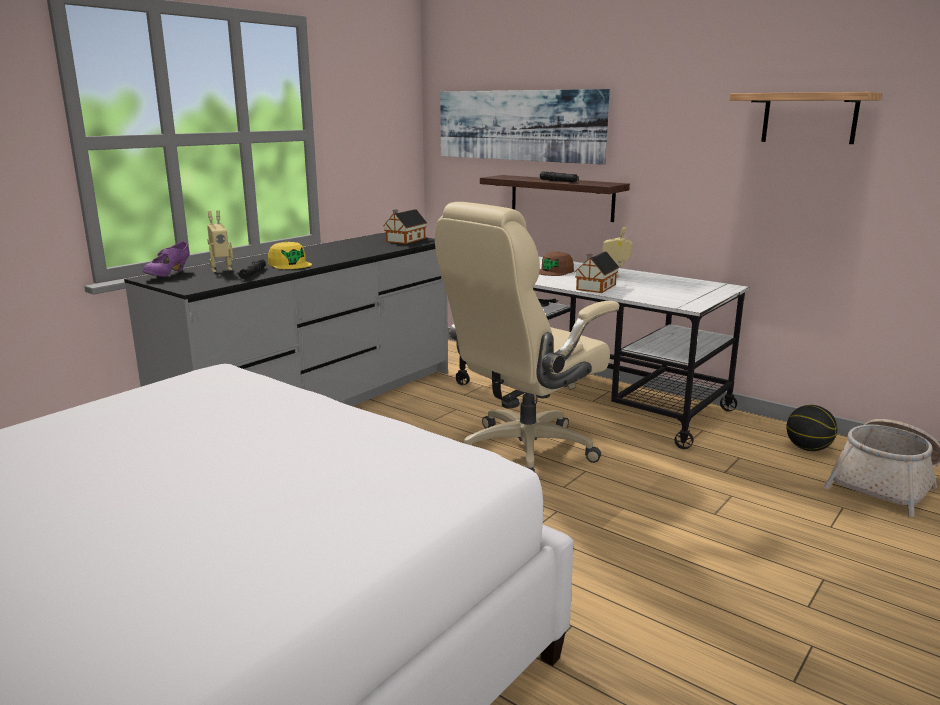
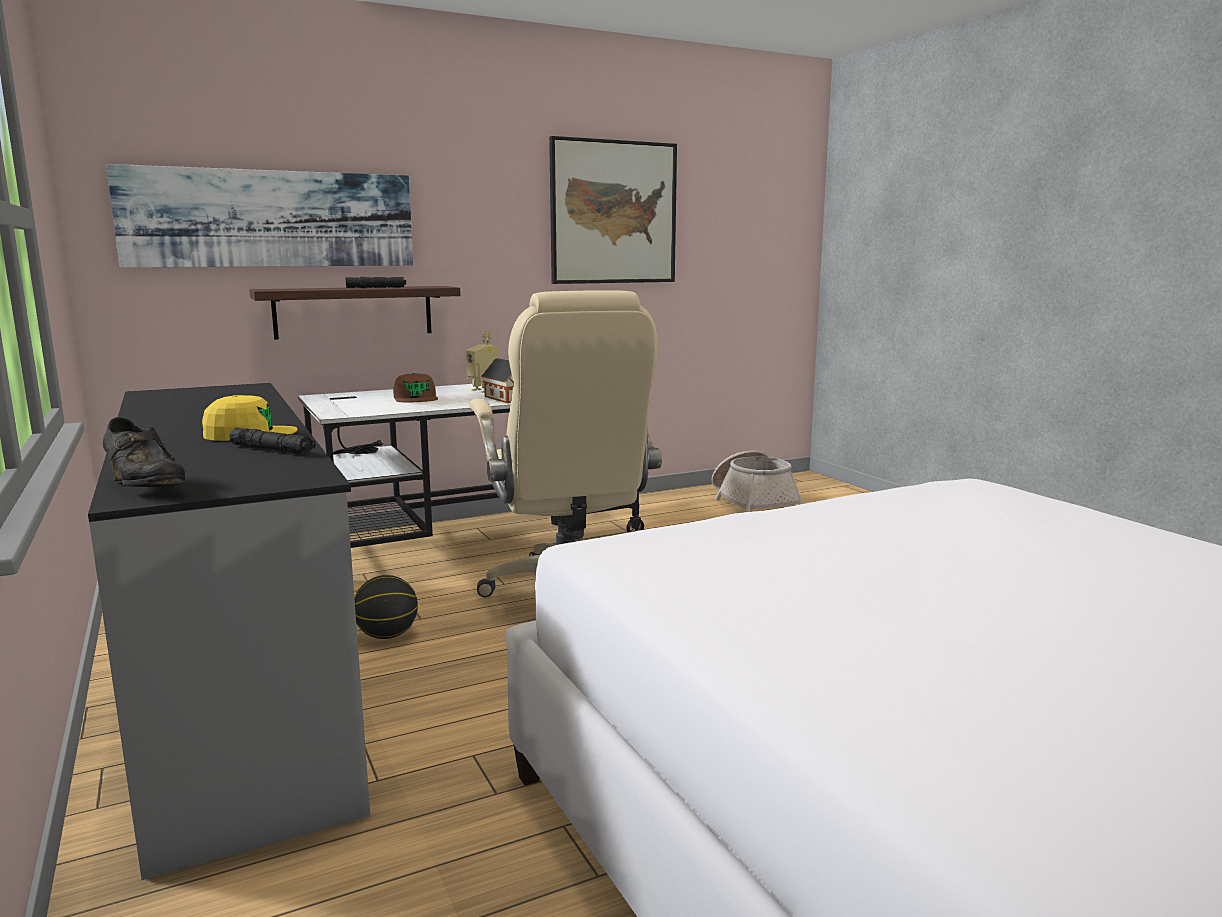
camera: 65 degrees left, 5 degrees down
purple shoe [142,241,189,277] -> black shoe [103,417,185,487]
toy robot [207,210,233,272] -> none
toy house [383,209,427,244] -> none
shelf [730,92,882,144] -> picture [549,136,677,284]
basketball [786,405,837,451] -> basketball moved to [354,575,418,639]

